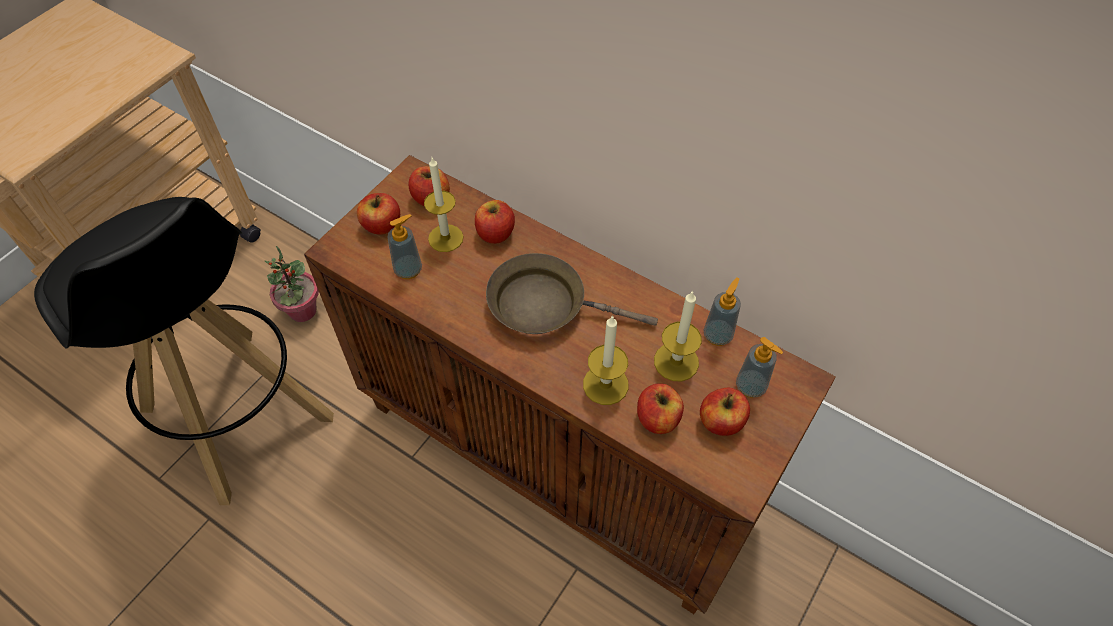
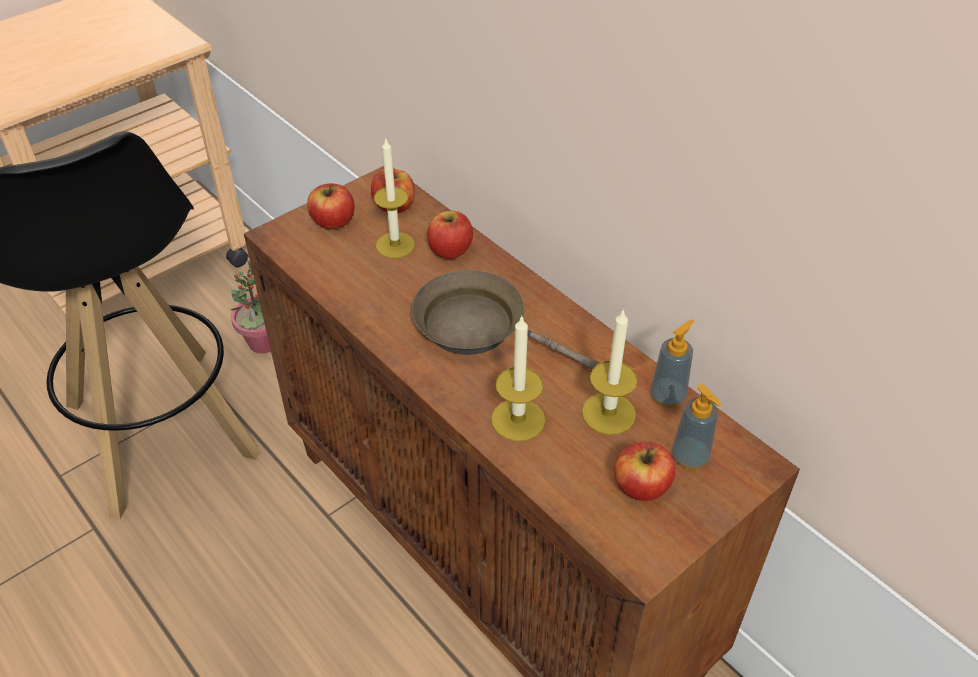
camera: 15 degrees right, 10 degrees down
soap dispenser [387,214,422,279] -> none
apple [637,383,684,434] -> none

